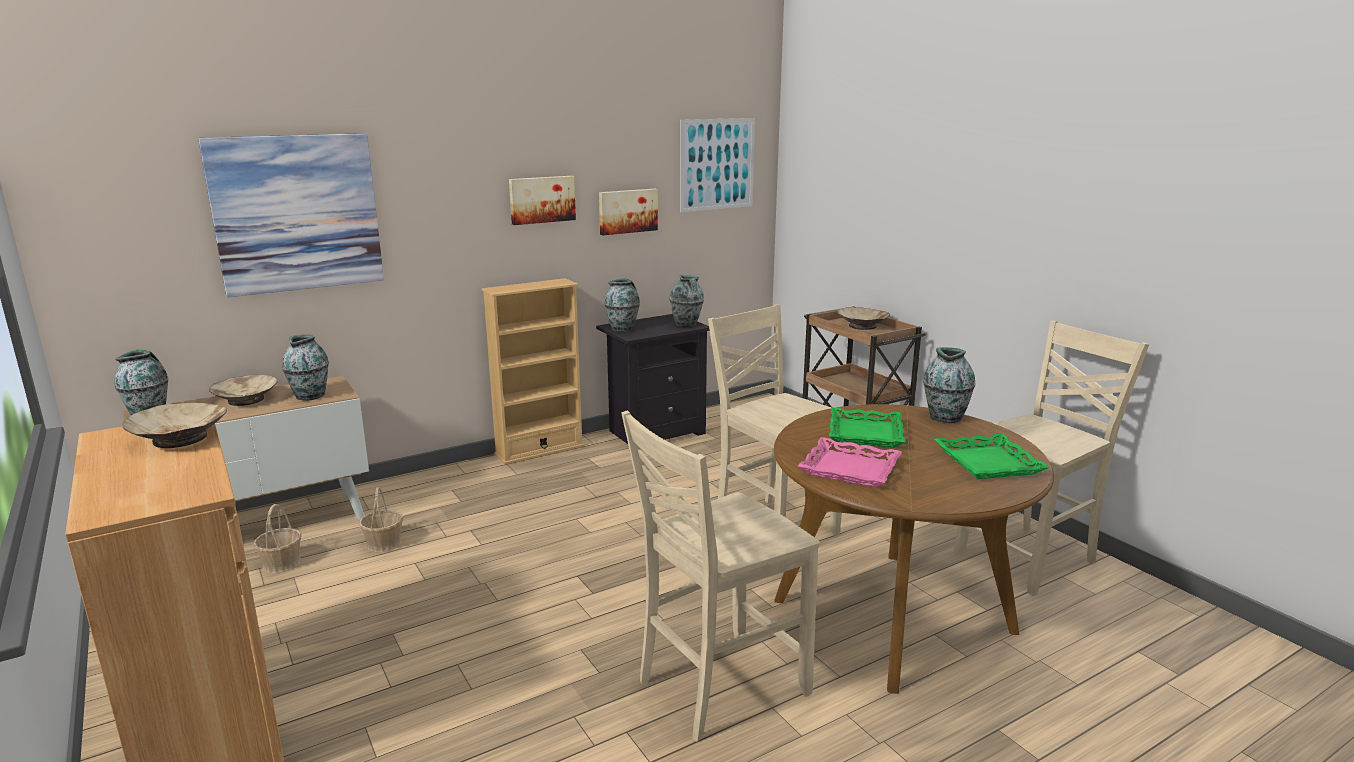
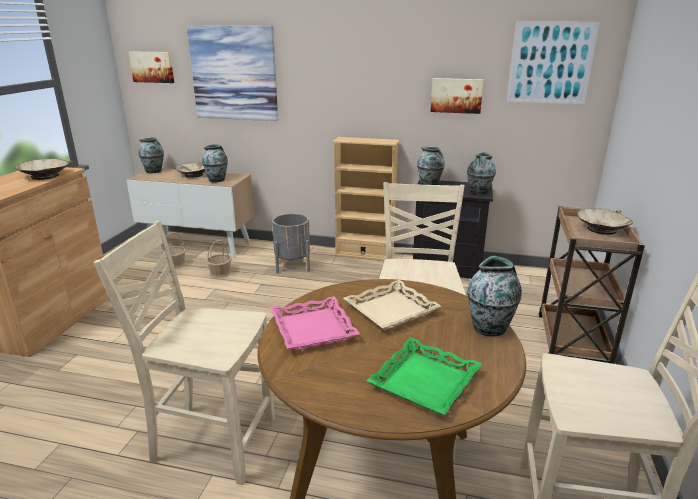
camera: 45 degrees right, 5 degrees up
picture [509,176,576,225] -> picture moved to [129,51,174,83]
green tray [829,407,905,448] -> beige tray [343,280,441,330]
none -> grey planter [272,214,310,274]

